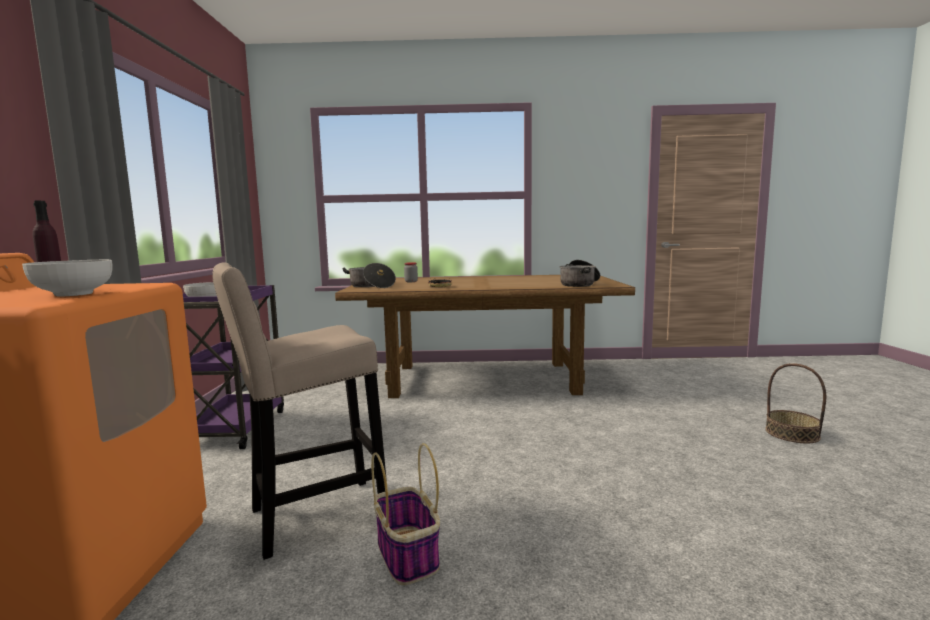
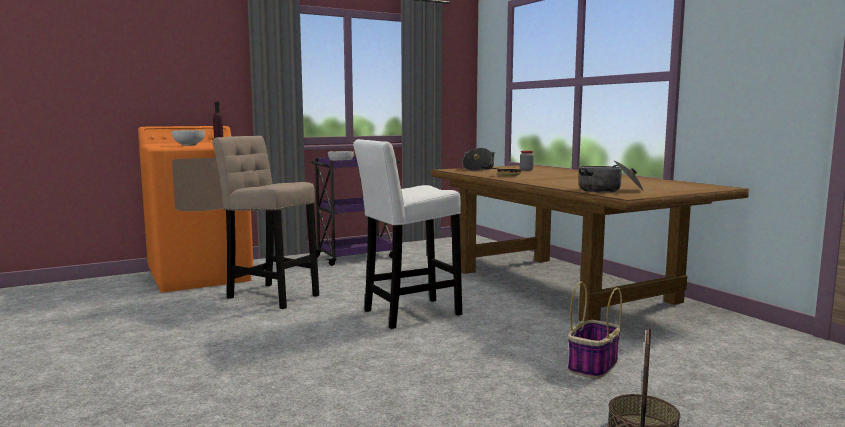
camera: 60 degrees right, 0 degrees up
basket [371,443,440,585] -> basket moved to [568,282,622,379]
none -> white stool [353,139,462,329]

